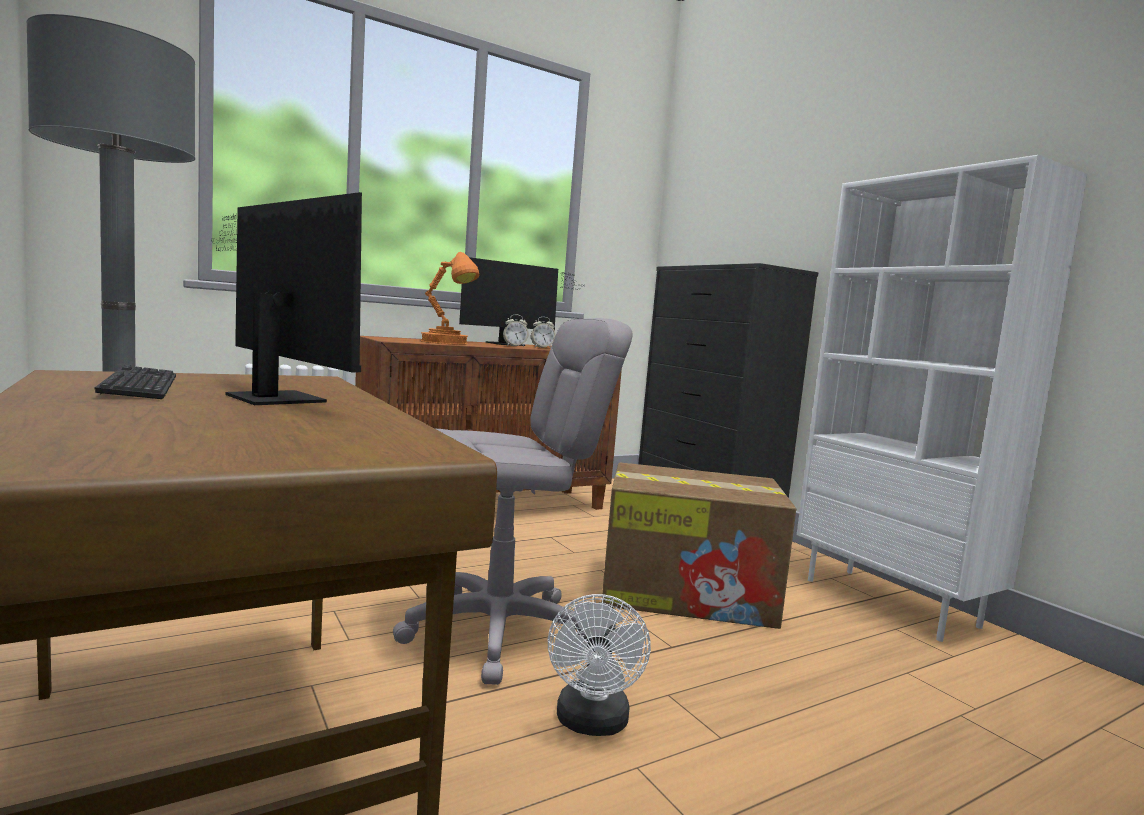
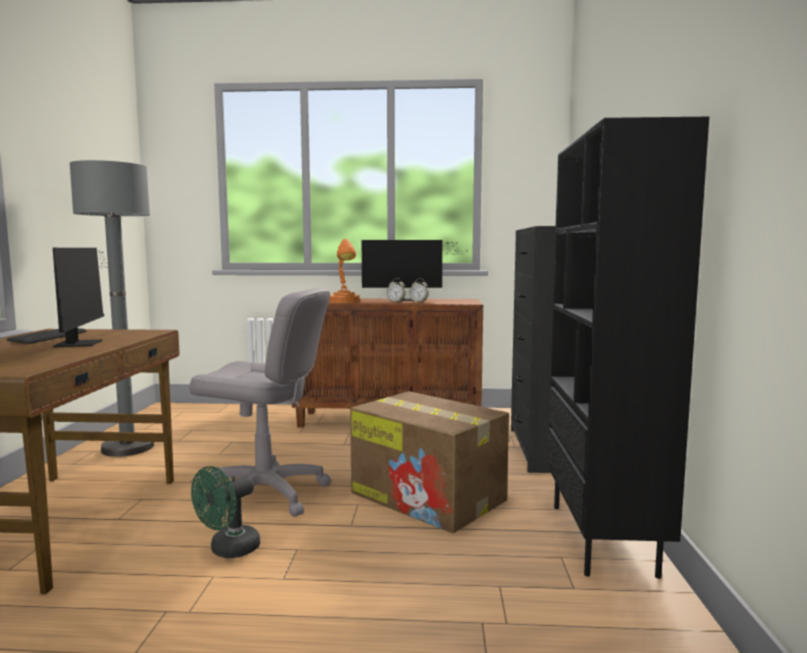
camera: 35 degrees right, 0 degrees up
white fan [548,594,651,736] -> green fan [191,466,260,558]
white bookcase [797,155,1087,642] -> black bookcase [547,117,709,579]

